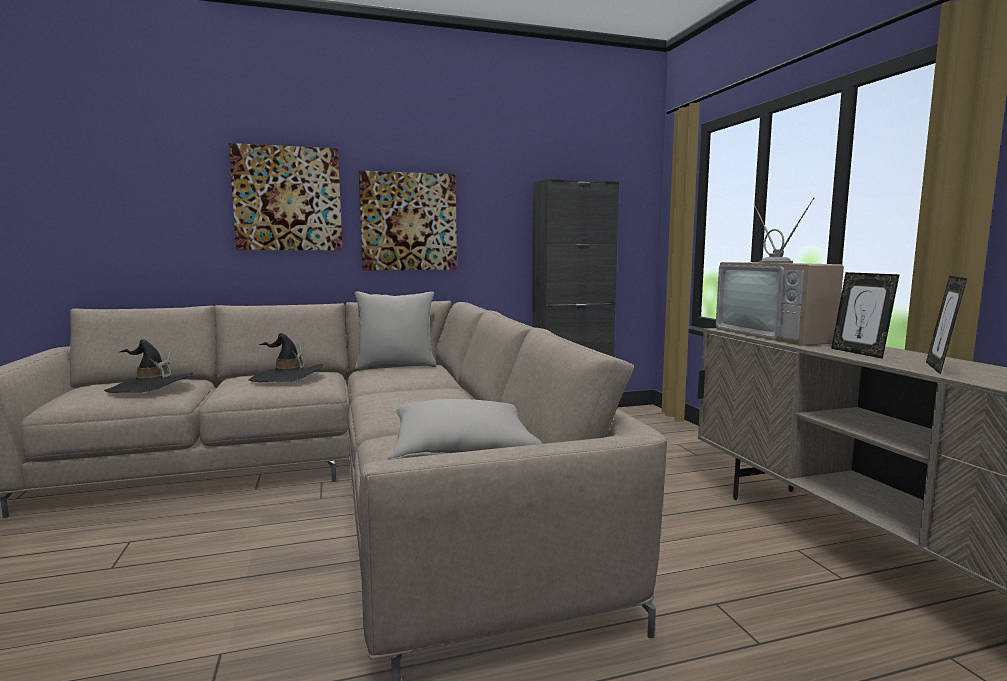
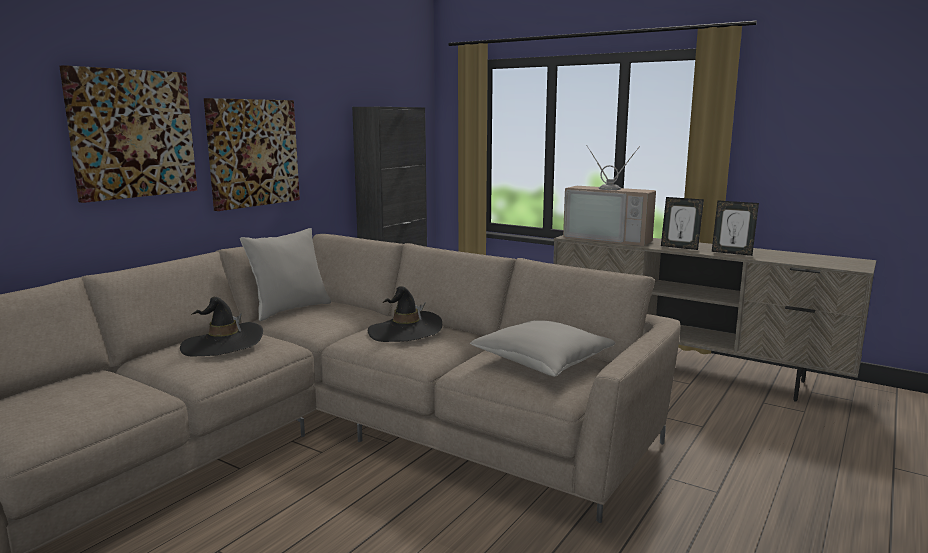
camera: 40 degrees left, 5 degrees up
black hat [104,339,193,393] -> black hat moved to [368,286,442,342]
picture frame [926,276,967,375] -> picture frame turned 45 degrees counterclockwise [712,200,759,256]

